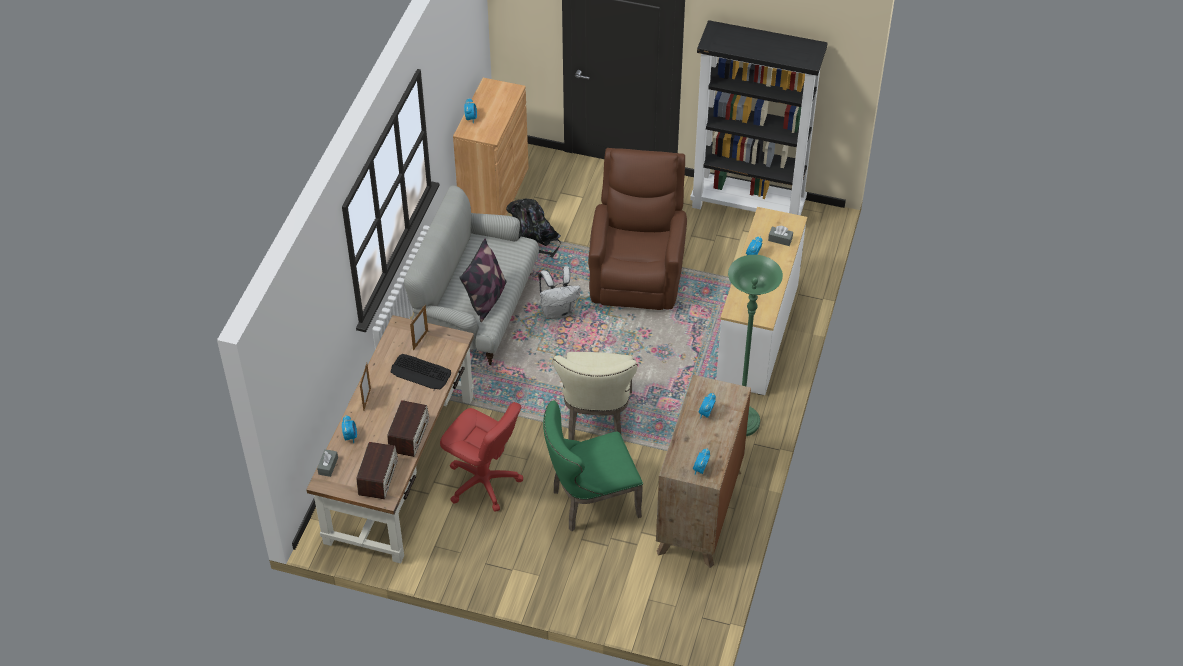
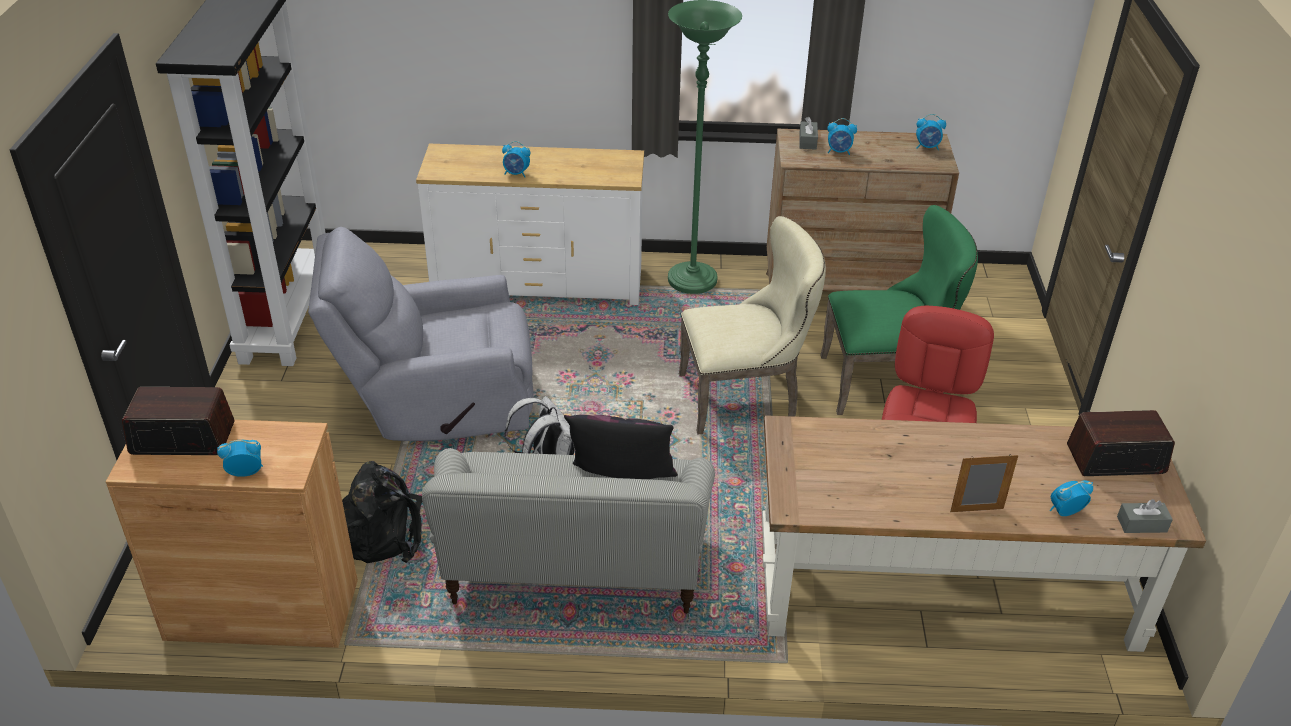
camera: 105 degrees left, 10 degrees down
radio [387,400,429,457] -> radio moved to [122,387,234,455]
keyboard [391,354,451,389] -> none
picture frame [410,305,428,351] -> none
green chair [543,400,643,531] -> green chair turned 60 degrees counterclockwise [820,205,978,415]
brown armchair [588,148,687,310] -> grey armchair [308,227,534,441]
grey tissue box [768,226,793,246] -> grey tissue box moved to [799,117,818,150]

